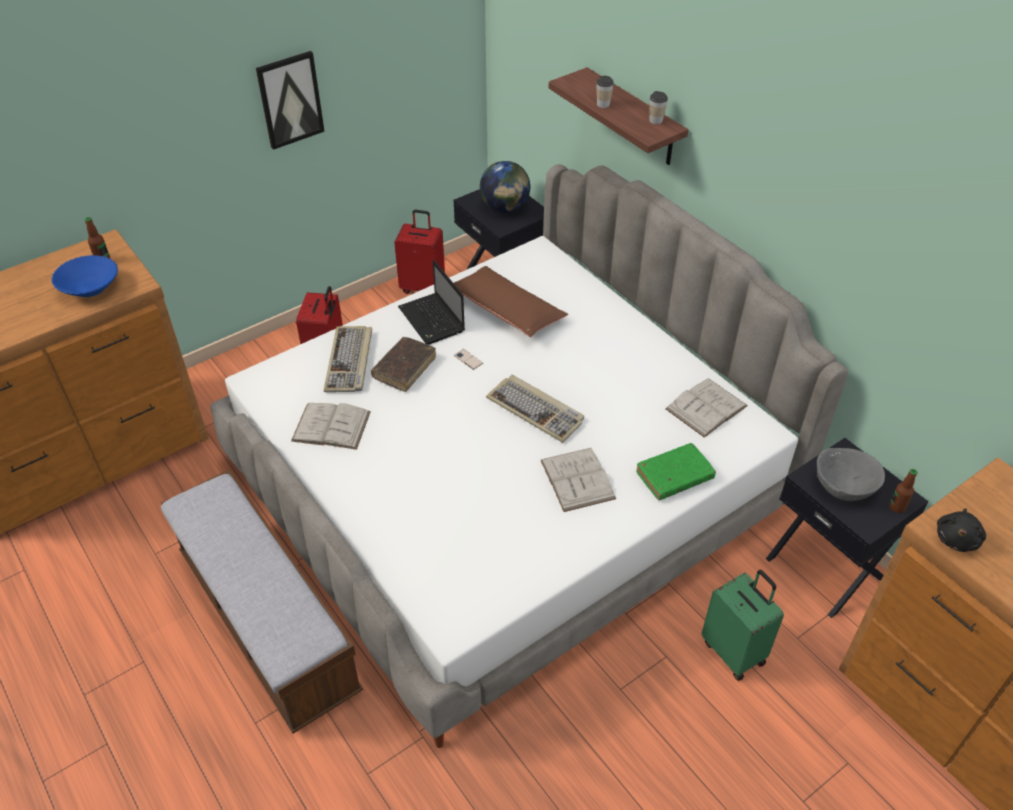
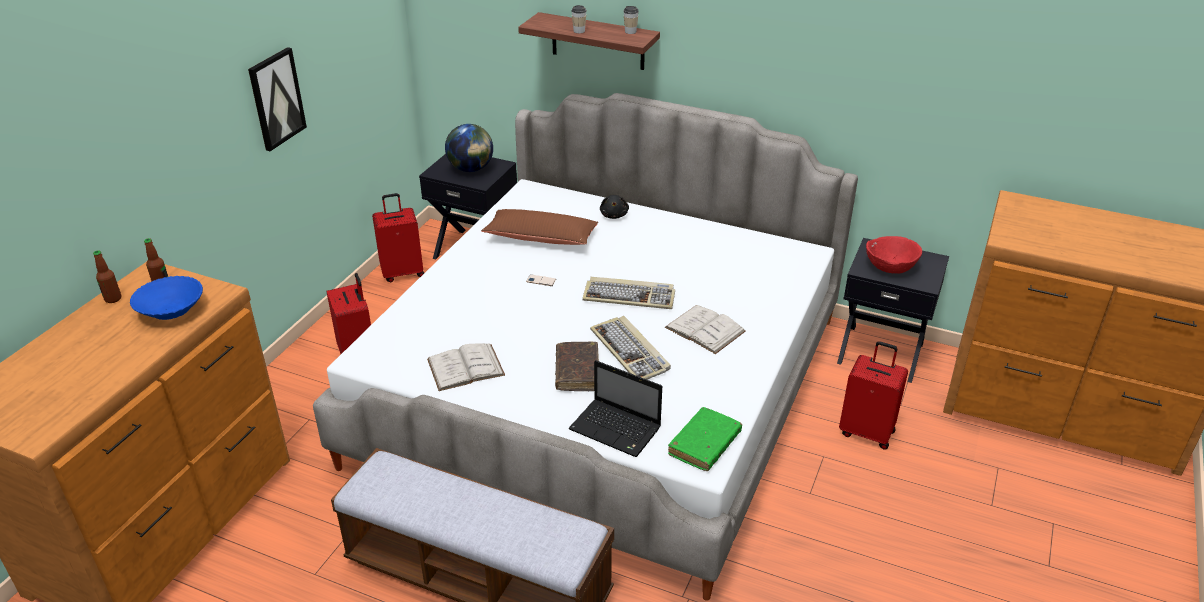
camera: 30 degrees left, 10 degrees down
keyboard [324,326,372,392] -> keyboard moved to [590,316,671,379]
brown book [371,337,436,392] -> brown book moved to [555,342,599,391]
laptop [398,260,465,345] -> laptop moved to [568,360,662,457]
green book [636,443,716,500] -> green book moved to [668,407,742,471]
white book [666,378,748,438] -> none
green suitcase [702,570,784,681] -> red suitcase [839,341,908,450]
grey bowl [817,448,885,501] -> red bowl [866,236,922,273]
bottle [889,469,917,513] -> bottle moved to [93,250,122,303]
black plush toy [937,508,986,552] -> black plush toy moved to [600,195,629,219]

